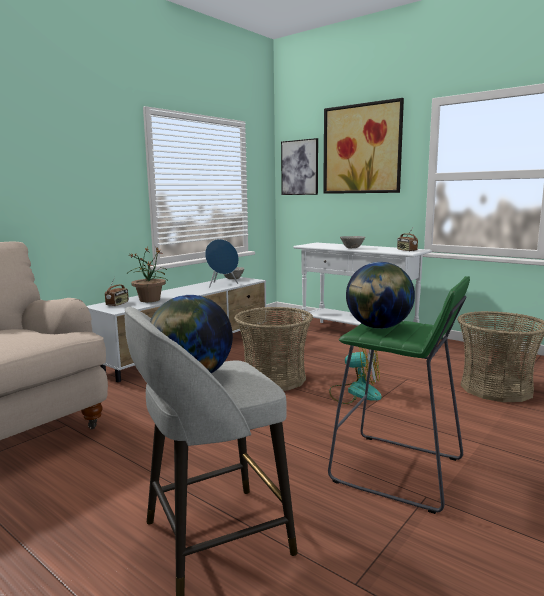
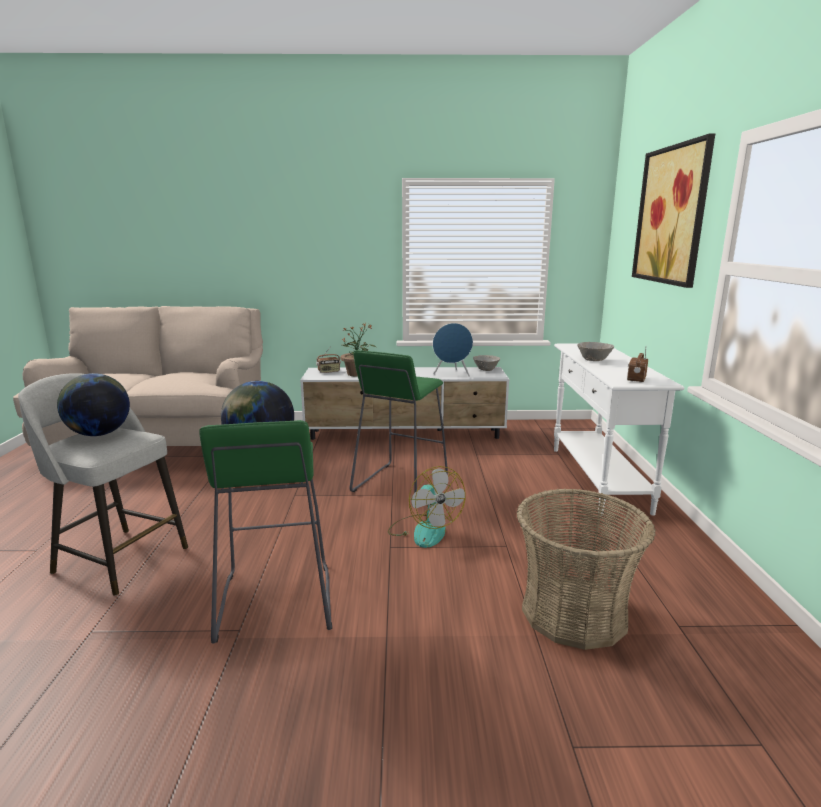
camera: 50 degrees right, 5 degrees up
basket [234,307,313,391] -> green stool [350,350,448,493]
picture [281,138,318,195] -> none

